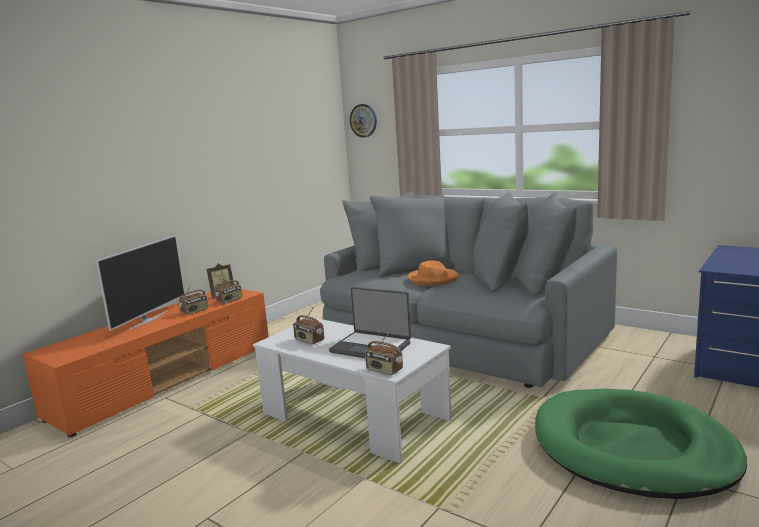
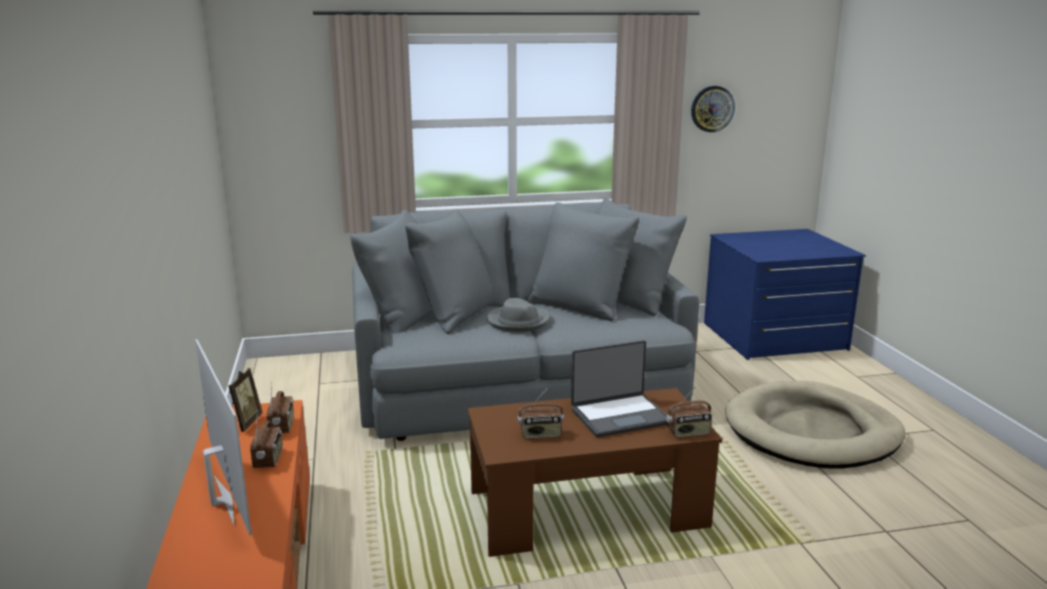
camera: 50 degrees left, 5 degrees up
white coffee table [253,318,452,464] -> brown coffee table [468,388,722,557]
wall clock [350,104,377,138] -> wall clock moved to [691,86,735,132]
orange hat [407,261,459,286] -> grey hat [486,298,550,332]
green dog bed [535,389,747,499] -> beige dog bed [725,380,906,469]

